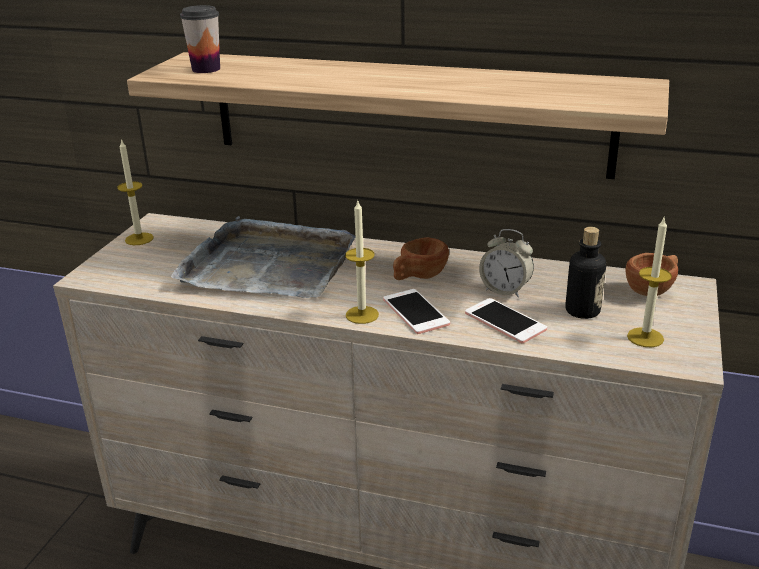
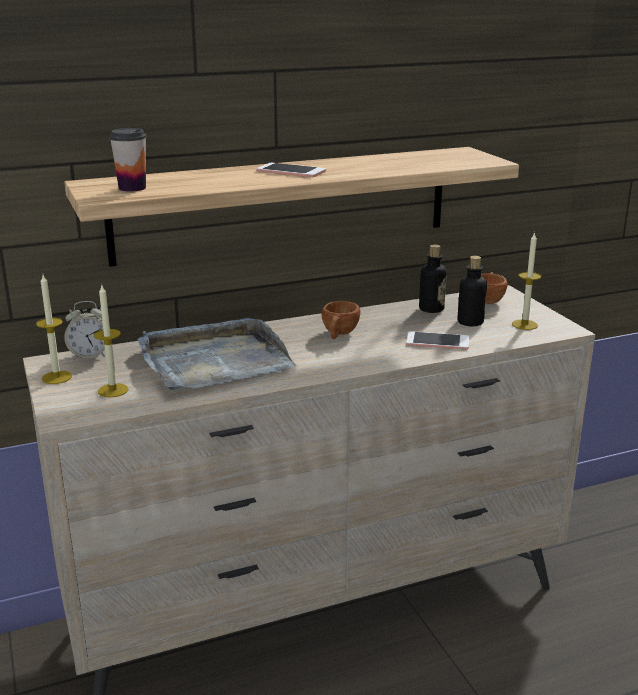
camera: 40 degrees left, 5 degrees down
candle [345,199,379,324] -> candle moved to [94,285,128,398]
phone [383,289,450,334] -> phone moved to [256,163,326,177]
alarm clock [479,229,534,298] -> alarm clock moved to [64,301,105,359]
none -> bottle [419,245,447,313]

